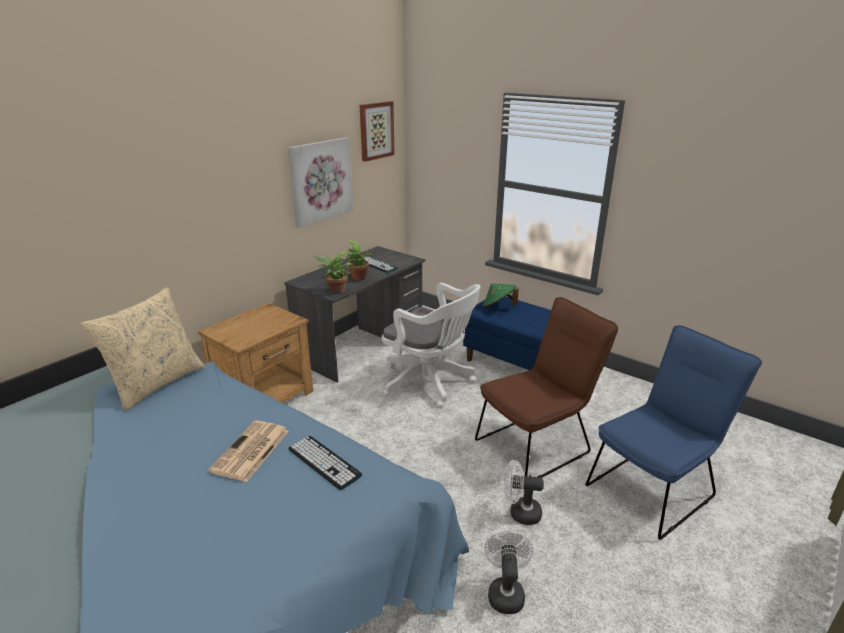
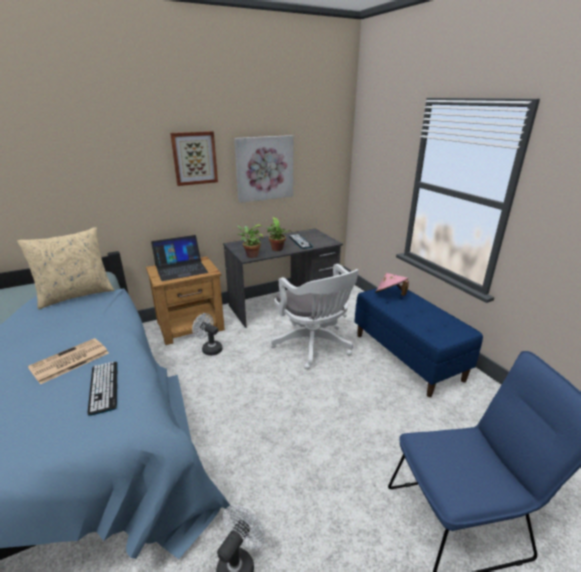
camera: 25 degrees right, 0 degrees up
picture [360,101,395,162] -> picture moved to [170,131,218,186]
brown chair [475,297,618,478] -> none
green hat [483,284,519,308] -> pink hat [375,273,409,296]
white fan [503,460,544,525] -> white fan moved to [192,313,223,356]
none -> laptop [151,235,208,281]

